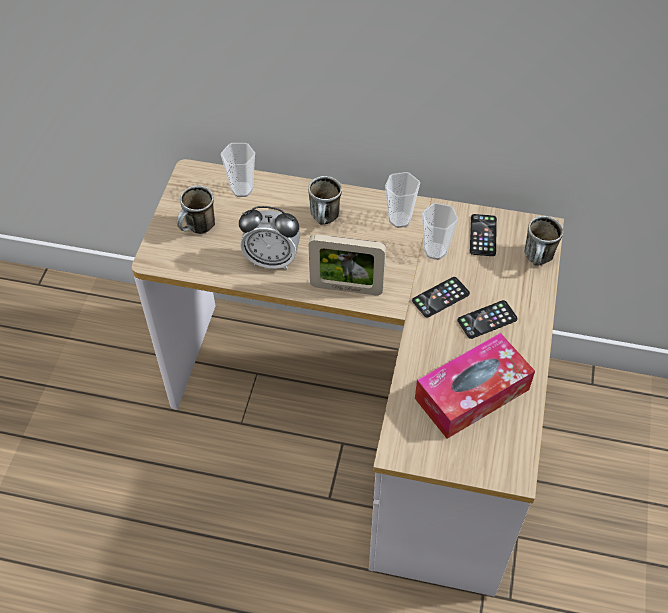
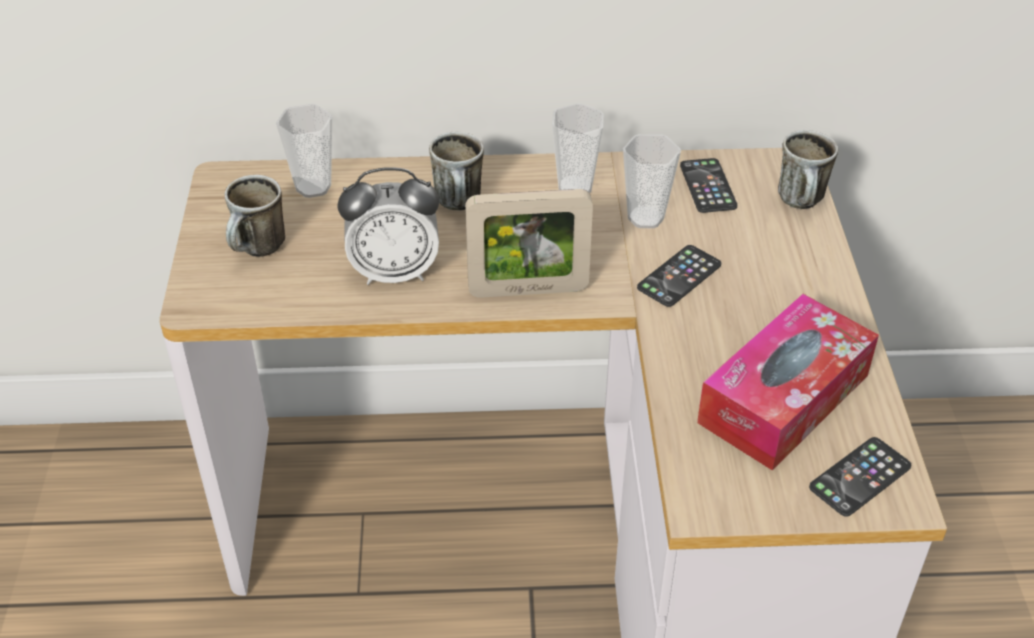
camera: 15 degrees left, 10 degrees down
phone [458,300,518,339] -> phone moved to [809,437,911,517]

